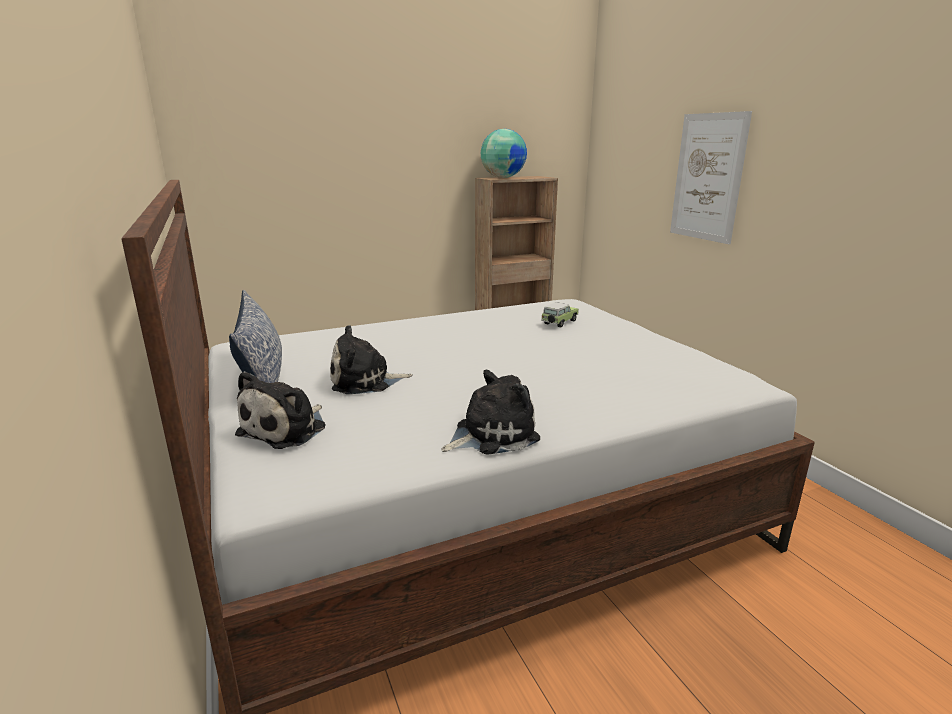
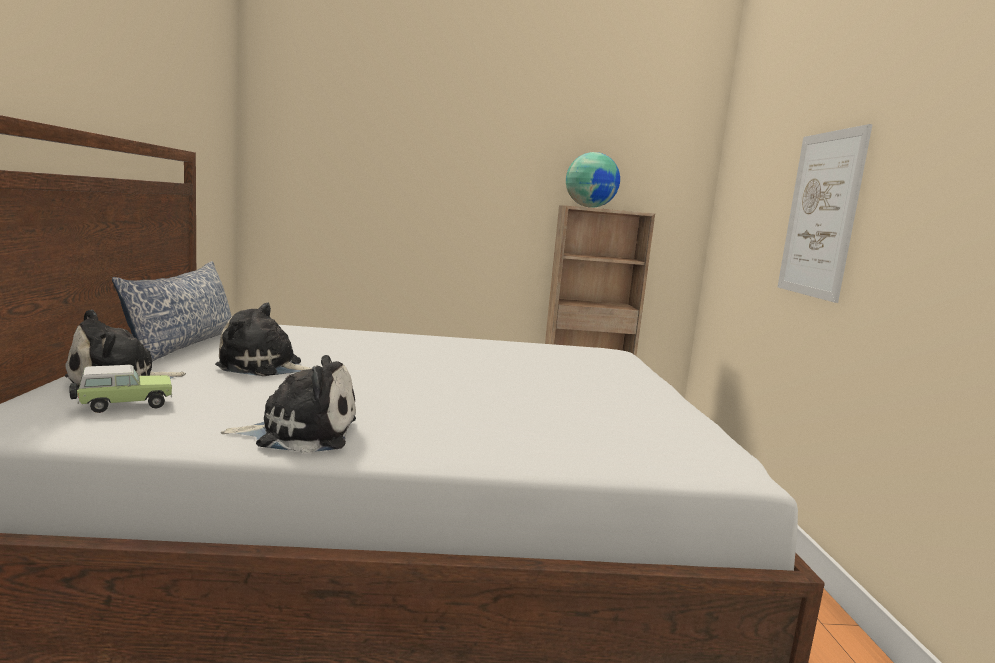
camera: 20 degrees right, 10 degrees down
toy car [541,302,579,328] -> toy car moved to [70,365,172,413]

